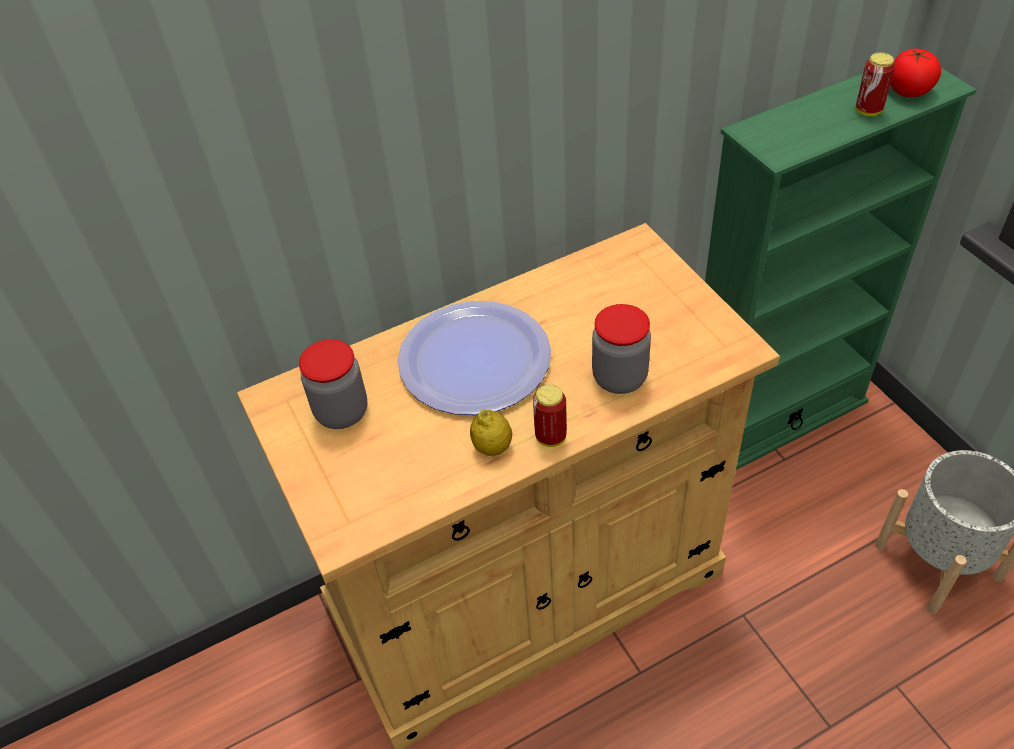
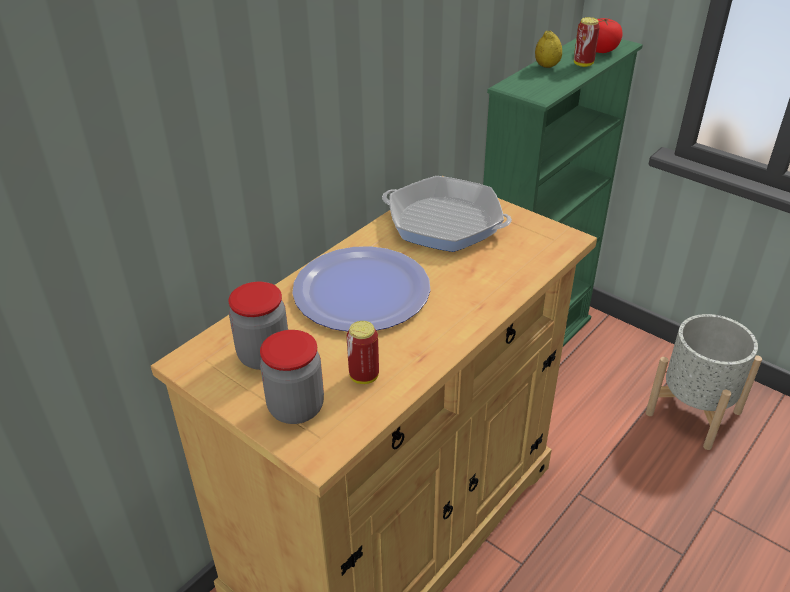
camera: 25 degrees left, 10 degrees down
lemon [470,410,512,456] -> lemon moved to [535,30,562,68]
can [533,384,567,447] -> can moved to [346,321,379,384]
jar [592,304,651,394] -> jar moved to [260,330,324,424]
none -> frying pan [382,176,512,252]

